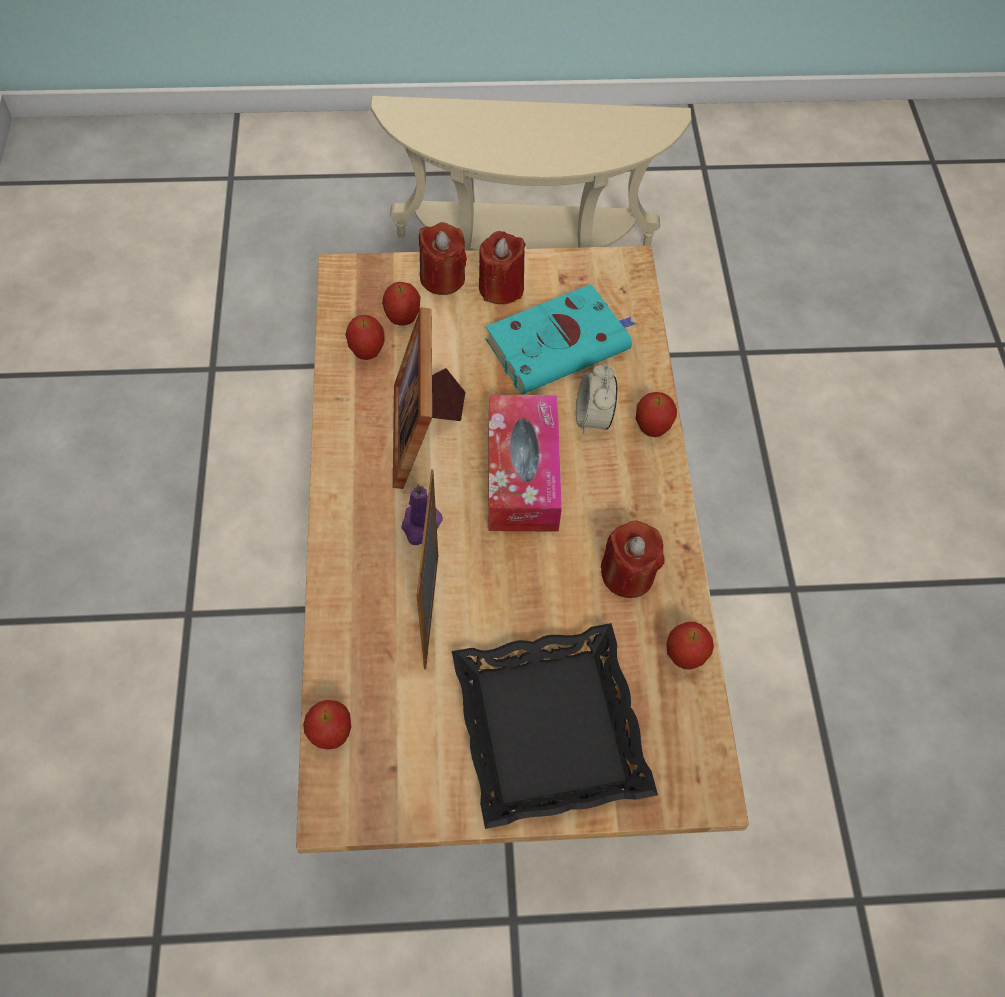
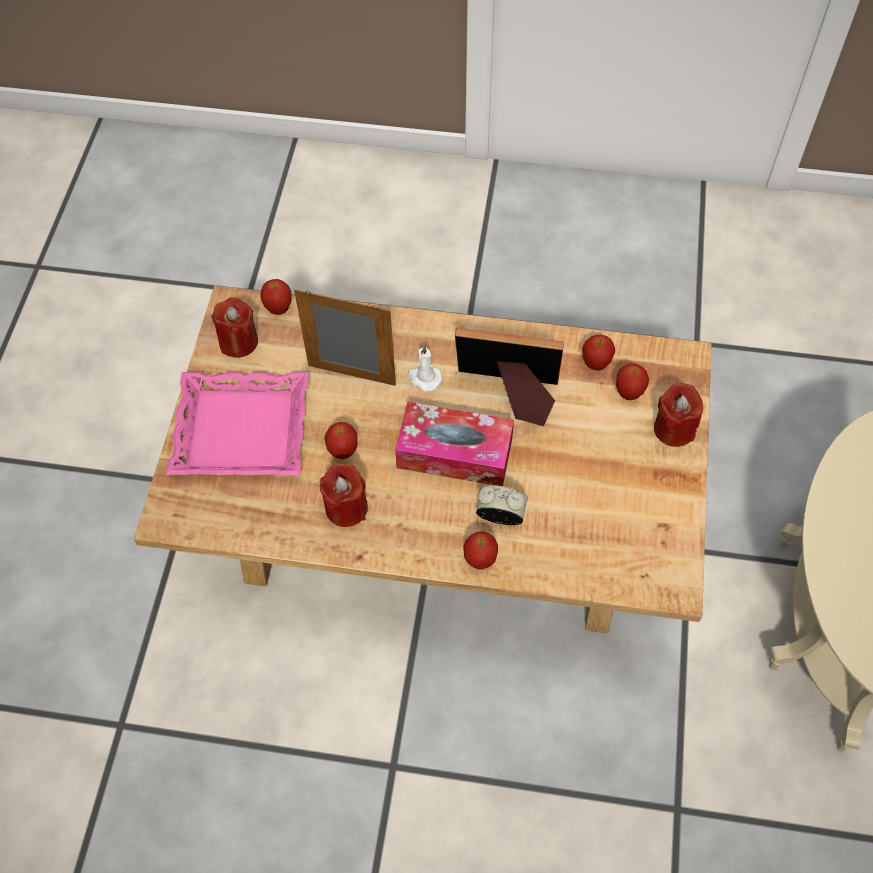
camera: 105 degrees right, 0 degrees up
purple candle [402,484,443,545] -> white candle [408,345,442,392]
black tray [452,623,658,829] -> pink tray [166,372,309,475]
red candle [479,231,526,304] -> red candle moved to [212,297,258,358]
turquoise book [486,284,636,394] -> none
apple [666,622,714,669] -> apple moved to [324,422,358,459]

